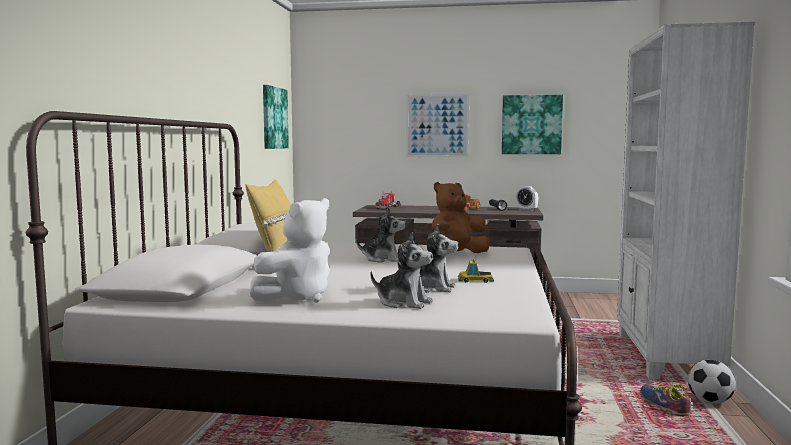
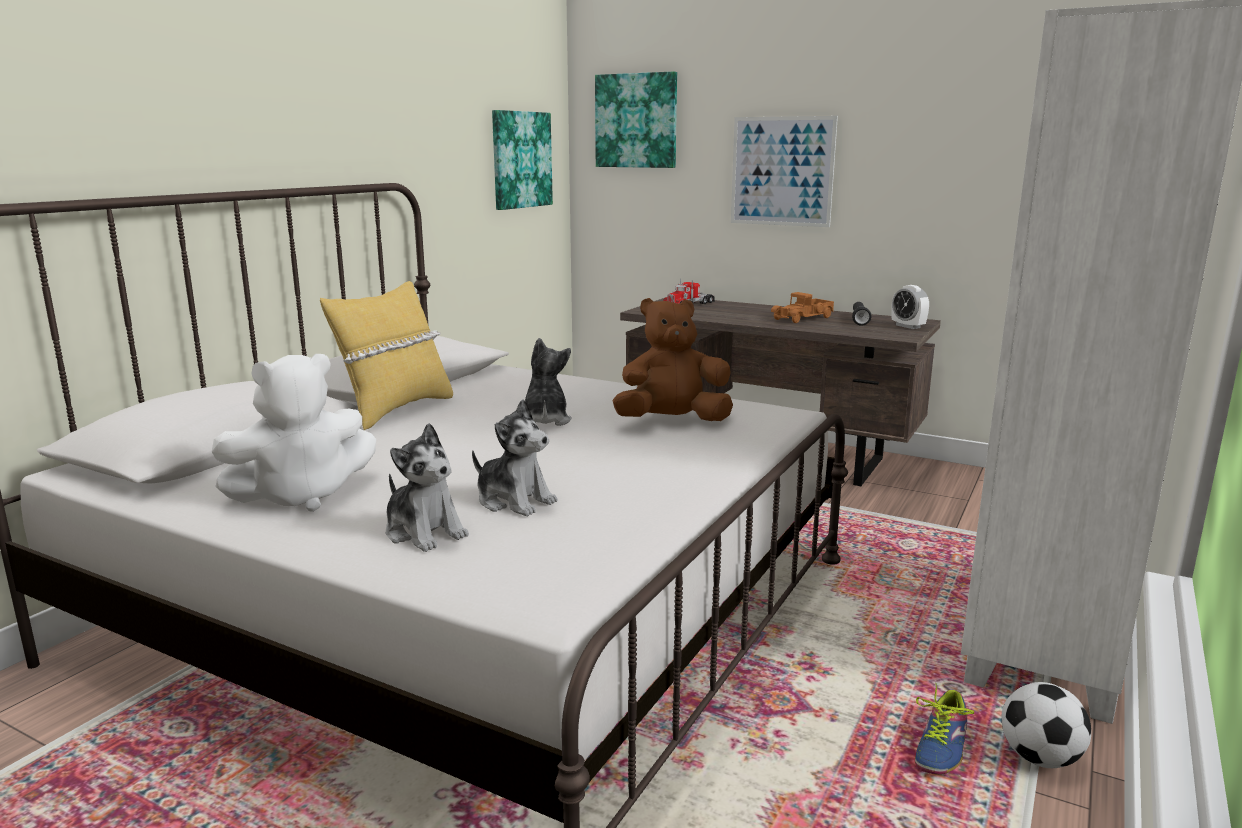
camera: 20 degrees right, 10 degrees up
plush toy [356,207,406,263] -> plush toy turned 120 degrees counterclockwise [525,338,572,426]
toy car [458,259,494,283] -> none
picture [502,95,563,154] -> picture moved to [595,72,677,168]
shoe [640,384,692,416] -> shoe turned 150 degrees counterclockwise [915,683,974,775]

